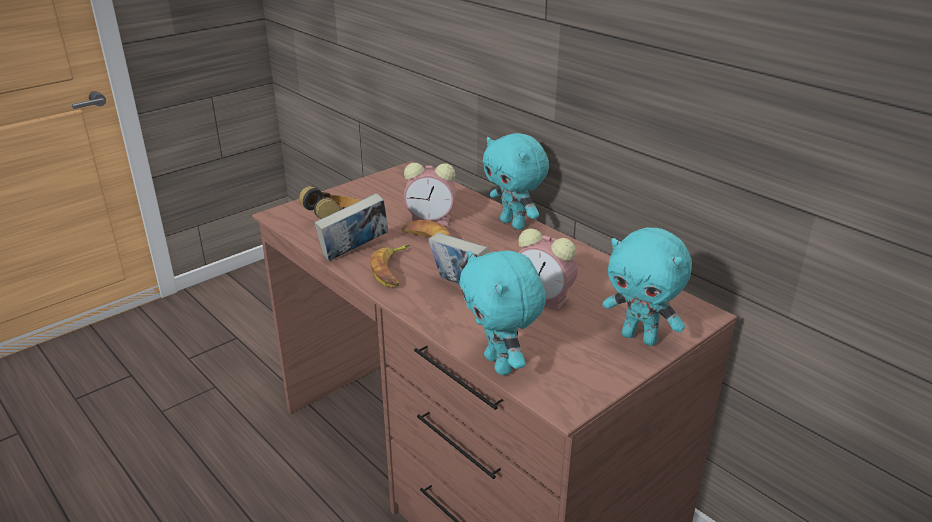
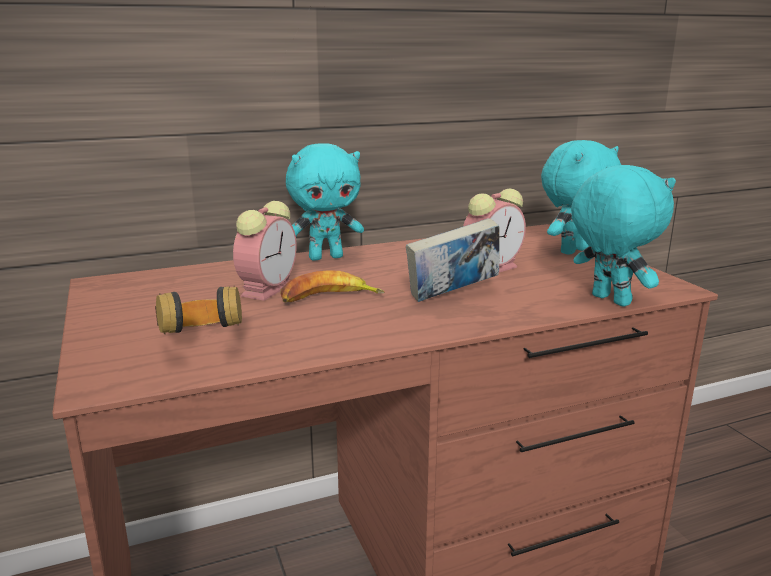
camera: 70 degrees left, 10 degrees down
book [314,193,388,261] -> none
banana [370,245,409,287] -> none
turquoise plush toy [459,251,546,375] -> turquoise plush toy turned 120 degrees counterclockwise [571,165,676,307]

